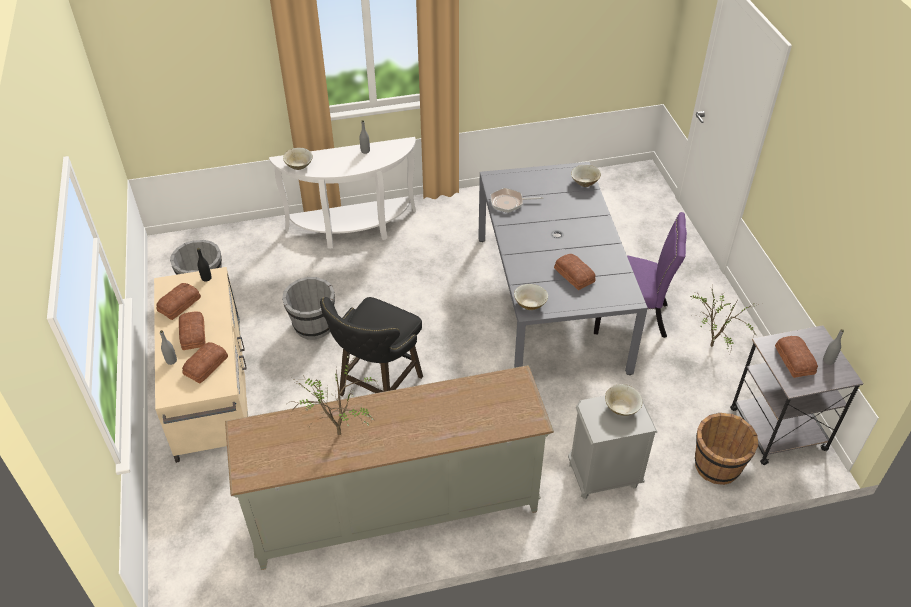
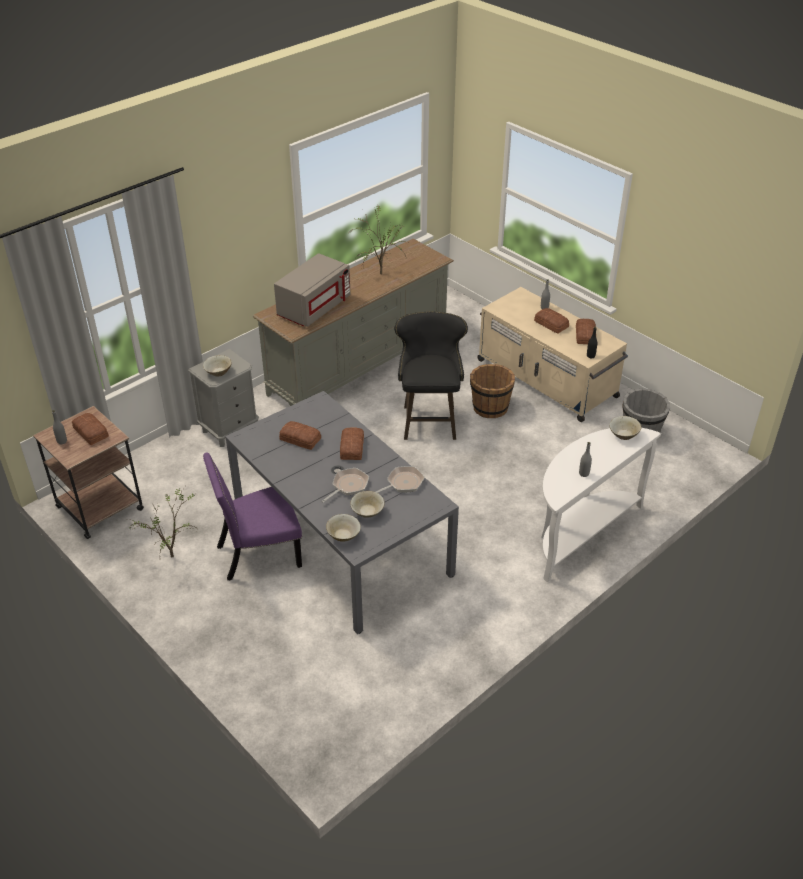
camera: 150 degrees right, 5 degrees down
bread [182,342,228,384] -> bread moved to [340,428,364,460]
grey bucket [282,277,335,340] -> none
beige bowl [514,284,548,310] -> beige bowl moved to [350,491,385,518]
brown bucket [695,413,758,485] -> brown bucket moved to [470,364,515,418]
grey cart [730,325,864,465] -> brown cart [33,406,144,539]
none -> grey microwave [274,253,351,327]
none -> frying pan [322,468,369,503]

